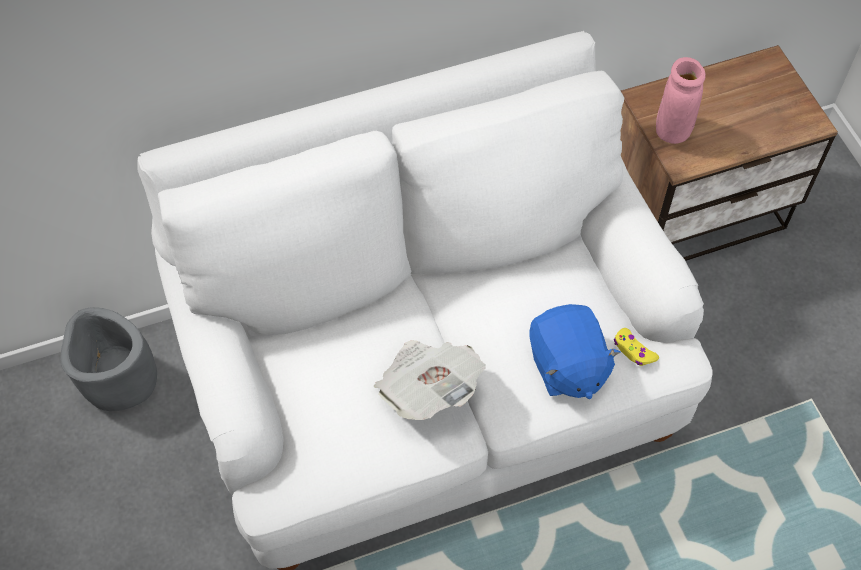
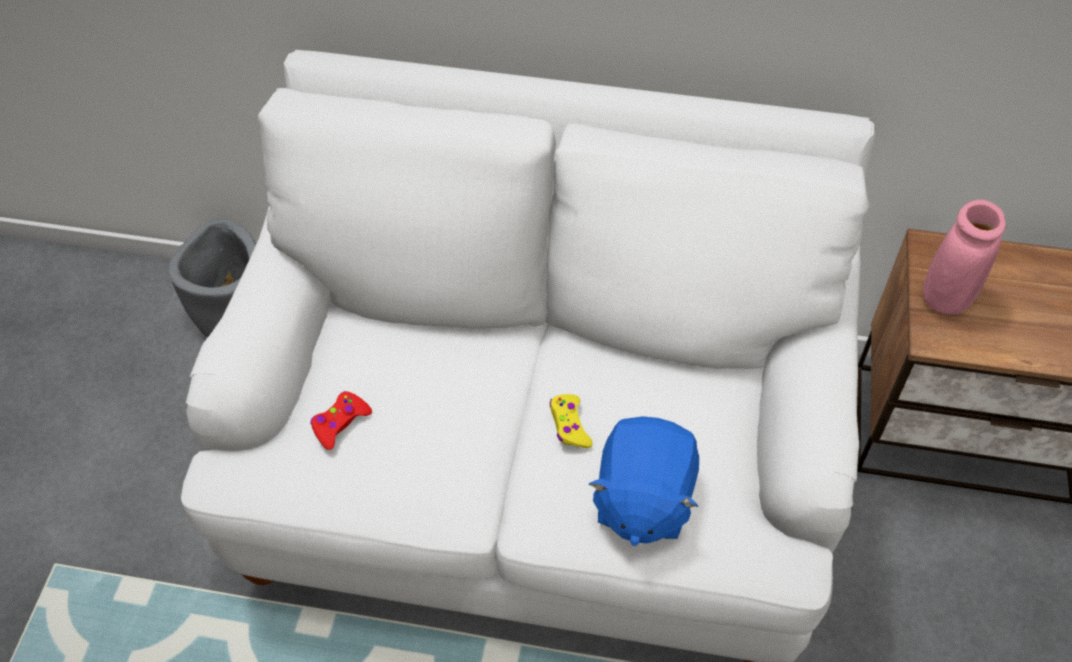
camera: 30 degrees right, 5 degrees down
newspaper [374,340,486,420] -> none
yellow game controller [614,328,659,366] -> yellow game controller moved to [550,394,593,448]
none -> red game controller [310,391,372,450]

